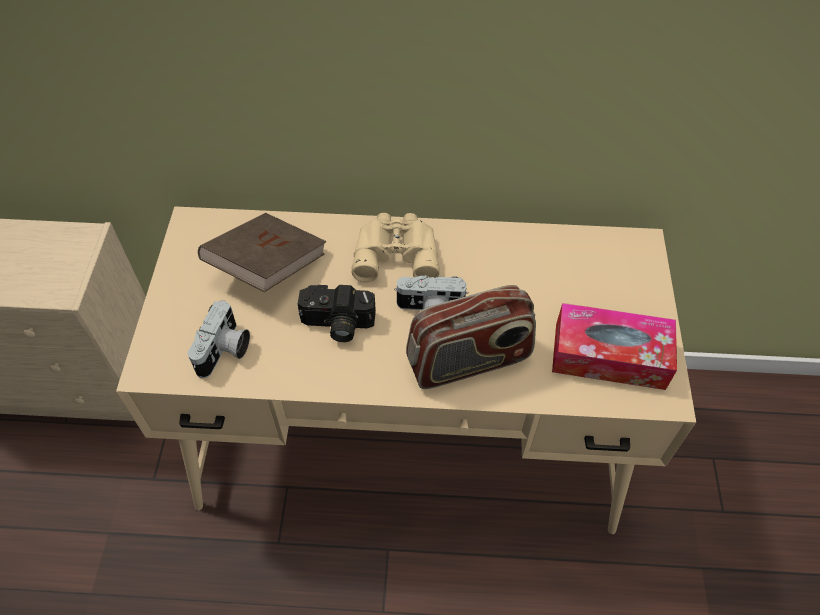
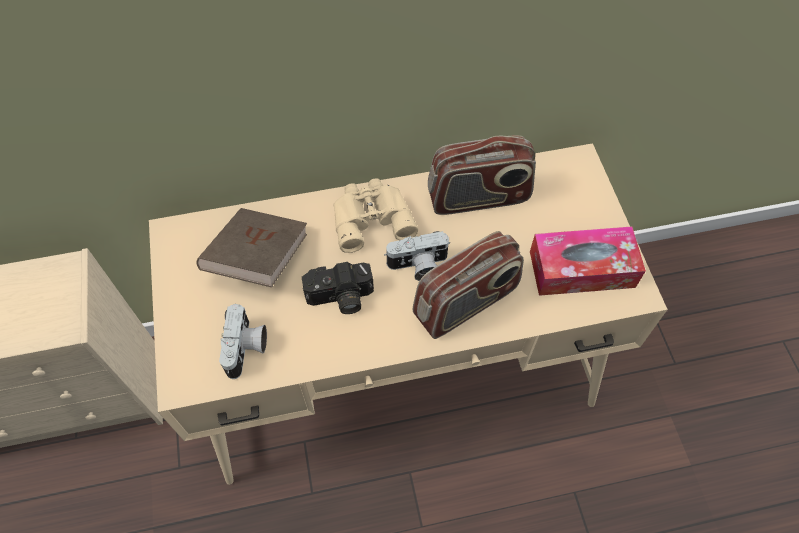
camera: 15 degrees left, 5 degrees up
none -> radio [428,135,536,215]

